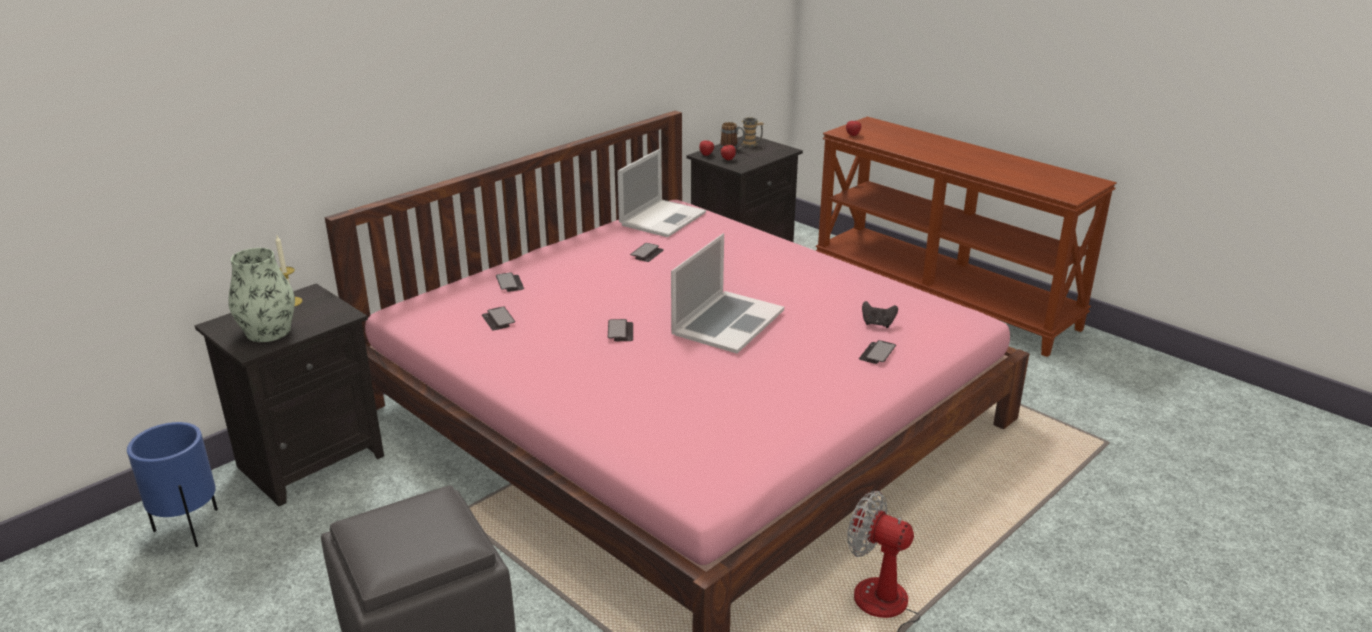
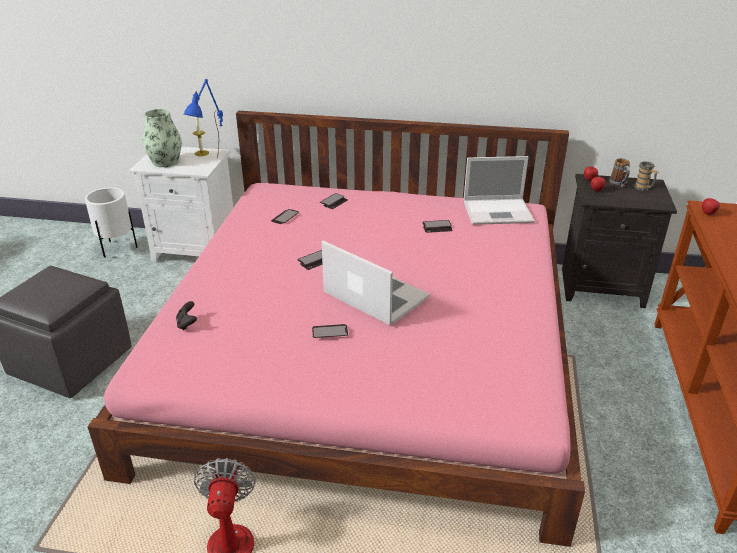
camera: 55 degrees right, 5 degrees up
blue planter [127,422,218,547] -> white planter [85,187,138,258]
black nightstand [195,283,384,506] -> white nightstand [129,147,234,262]
laptop [671,233,784,354] -> laptop turned 135 degrees counterclockwise [322,240,430,326]
phone [859,340,896,364] -> phone moved to [312,324,348,338]
black game controller [862,301,898,328] -> black game controller moved to [176,301,197,331]
none -> blue table lamp [184,79,223,158]

